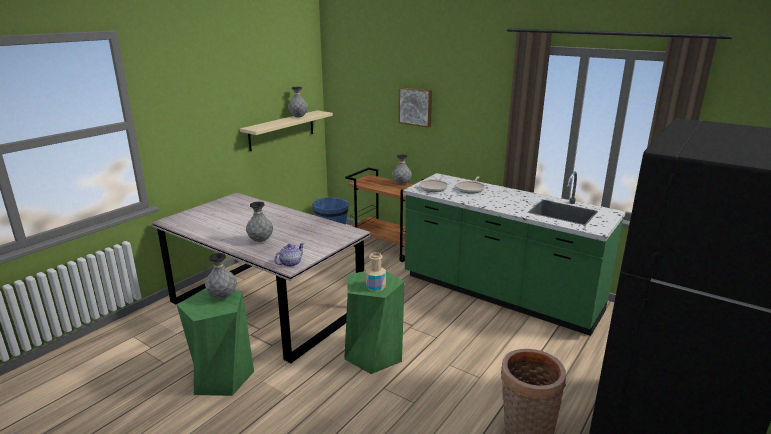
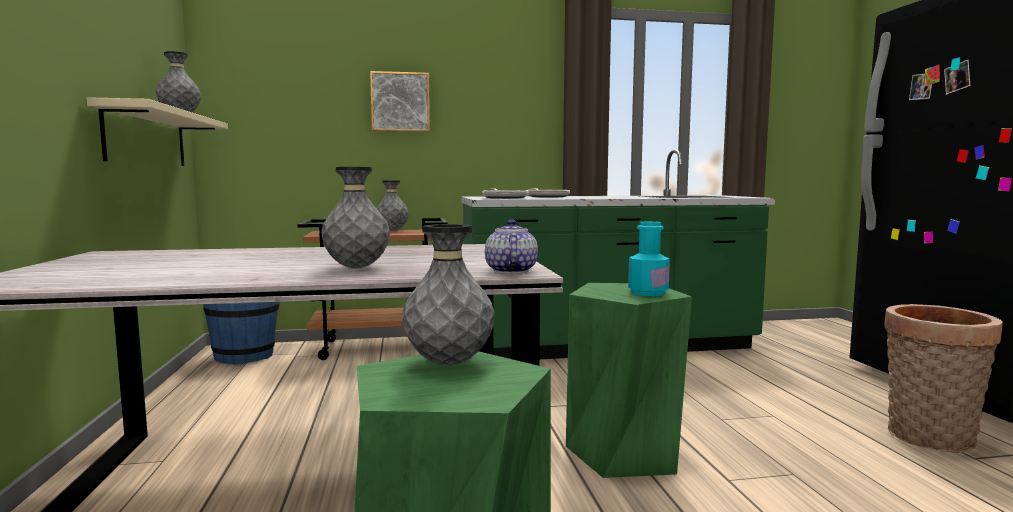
camera: 45 degrees left, 15 degrees down
beige bottle [366,252,386,292] -> turquoise bottle [628,221,670,296]

